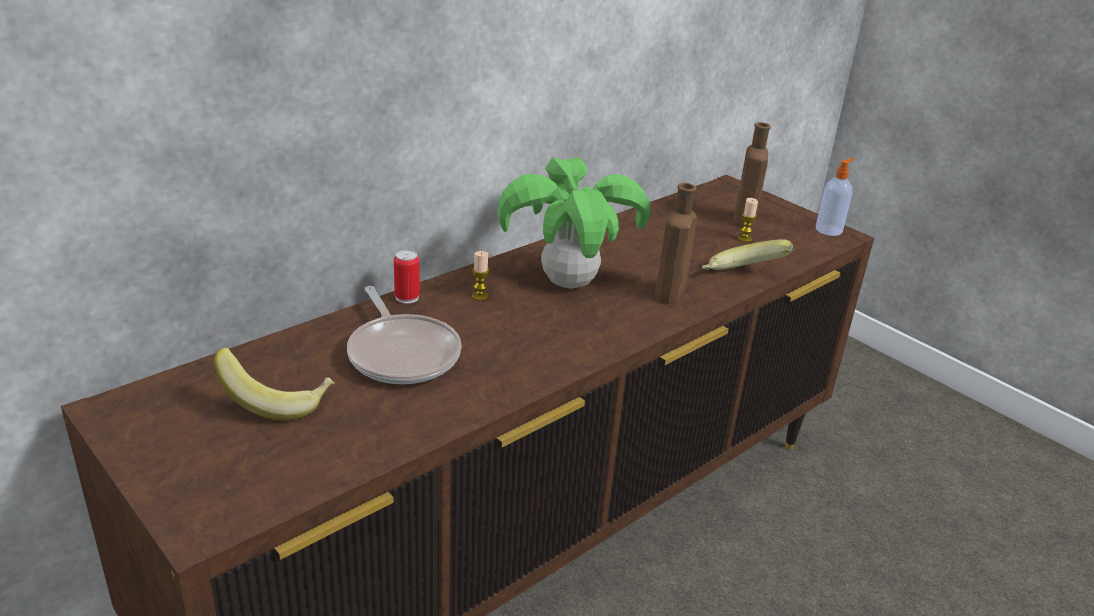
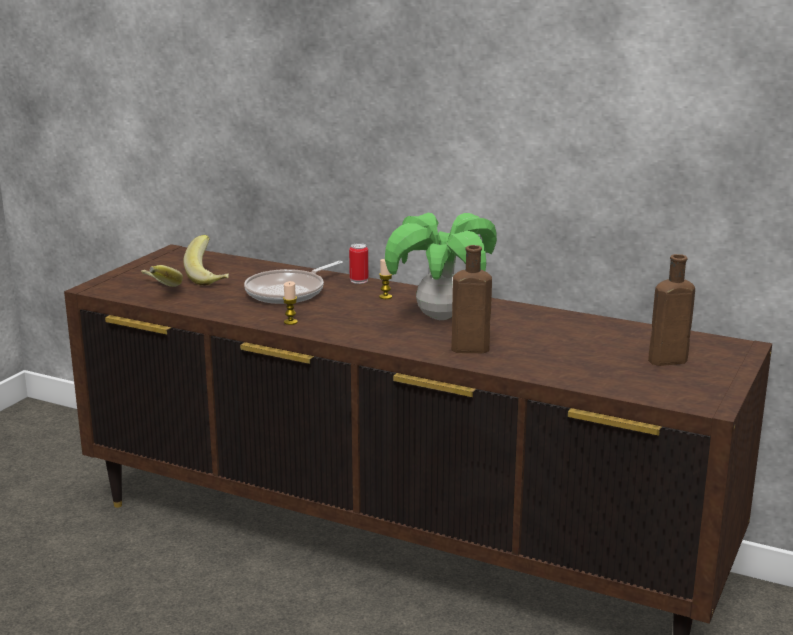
camera: 70 degrees right, 10 degrees down
banana [702,239,794,270] -> banana moved to [141,265,183,287]
candle [738,198,758,242] -> candle moved to [283,281,298,325]
soap dispenser [816,158,855,236] -> none

